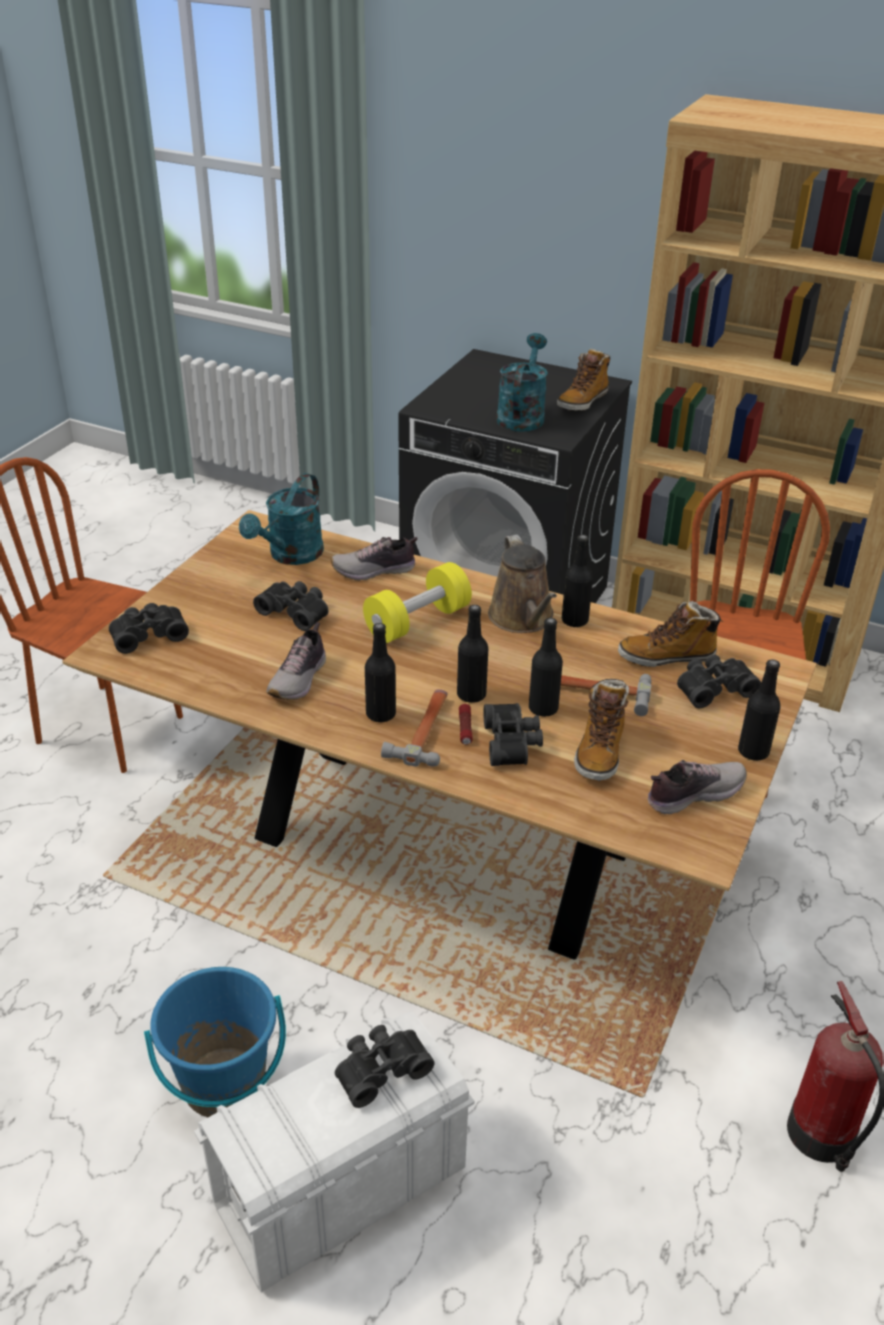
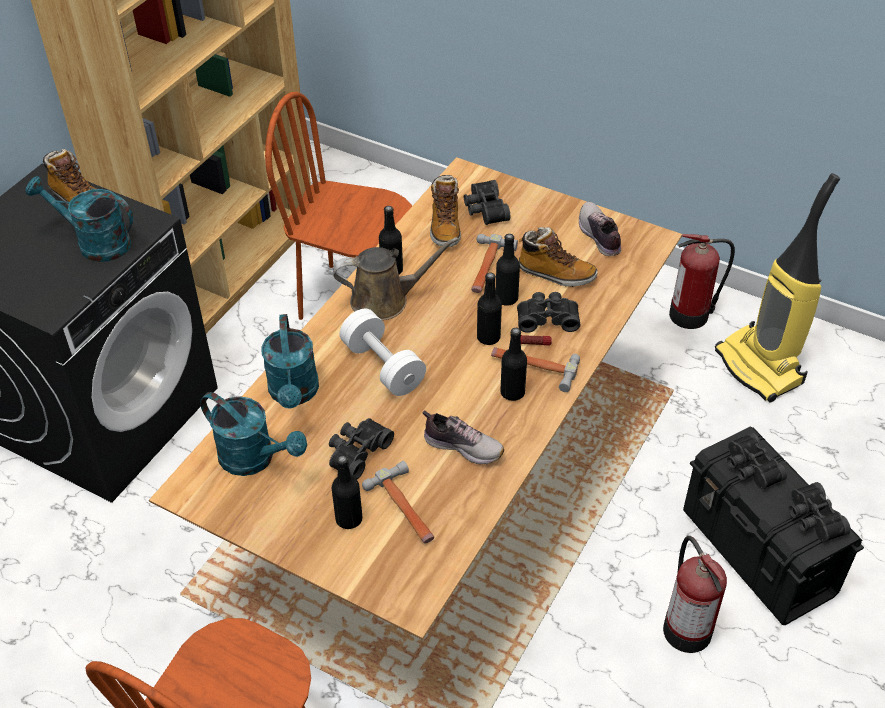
camera: 85 degrees left, 10 degrees up
black binoculars [109,603,189,654] -> black binoculars moved to [789,482,851,542]
blue bucket [144,967,286,1117] -> fire extinguisher [663,536,727,653]
white storage box [194,1011,475,1292] -> black storage box [683,427,864,625]
shoe [331,537,417,581] -> turquoise watering can [261,314,319,409]
yellow dumbbell [363,562,472,643] -> white dumbbell [340,309,426,396]
black bottle [738,659,781,761] -> black bottle moved to [332,455,362,529]
none -> hammer [362,461,434,543]
none -> vacuum cleaner [715,173,840,403]

